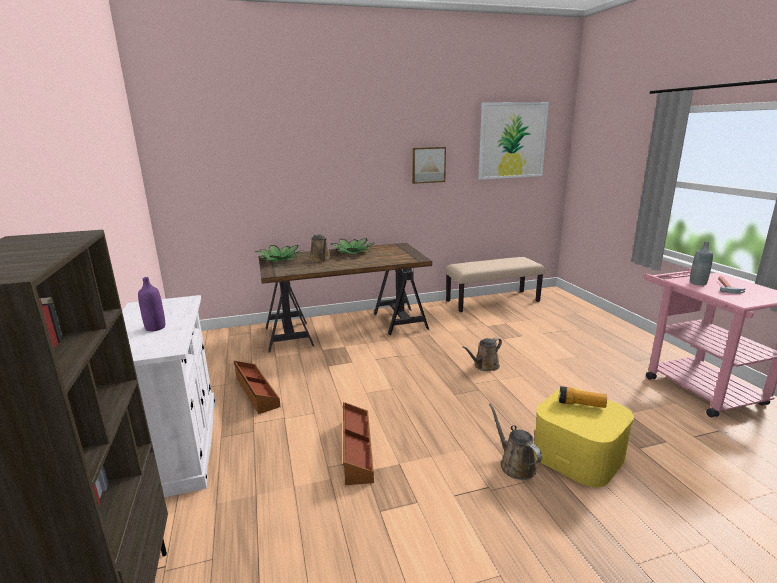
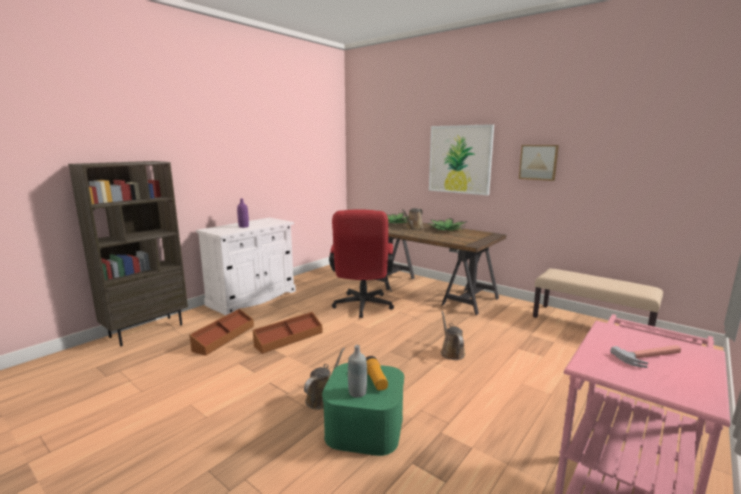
camera: 55 degrees right, 5 degrees down
brown storage box [234,361,280,414] -> brown storage box moved to [189,309,254,356]
brown watering can [462,338,502,371] -> brown watering can turned 60 degrees clockwise [441,311,465,360]
picture [478,102,549,179] -> picture moved to [429,124,494,196]
yellow storage box [534,388,634,487] -> green storage box [322,363,404,456]
grey bottle [690,241,713,286] -> grey bottle moved to [348,345,367,398]
none -> red office chair [329,209,394,318]

